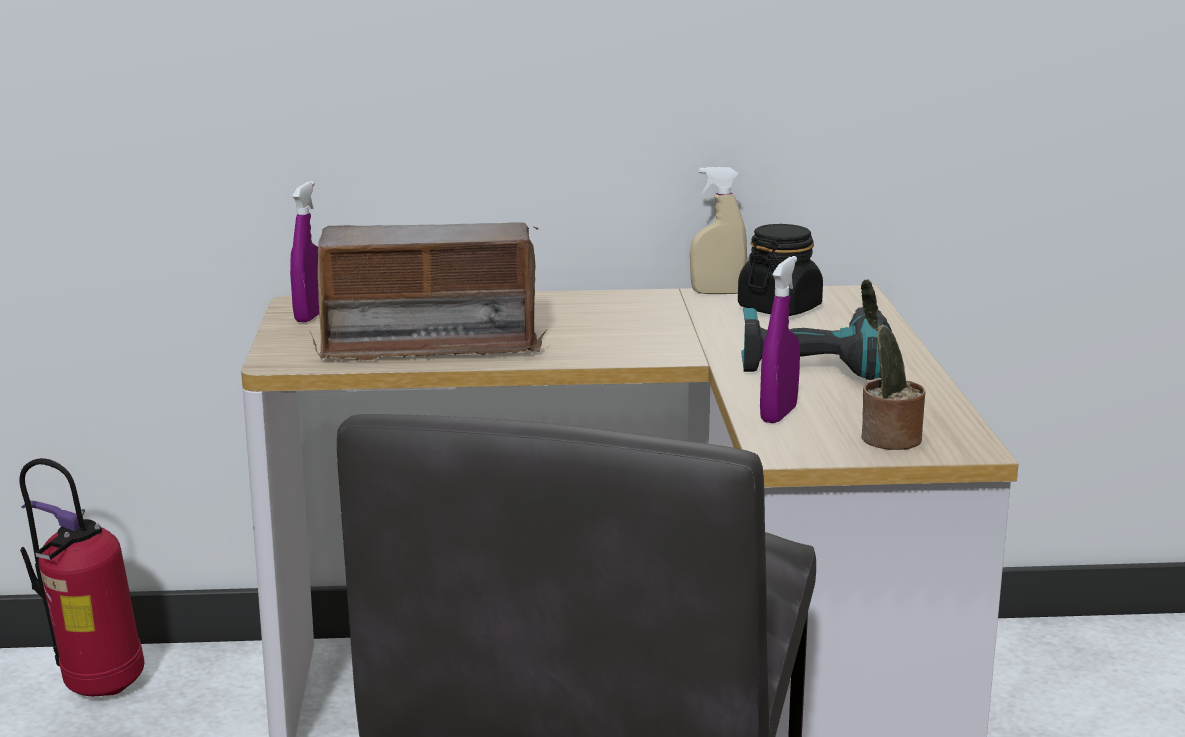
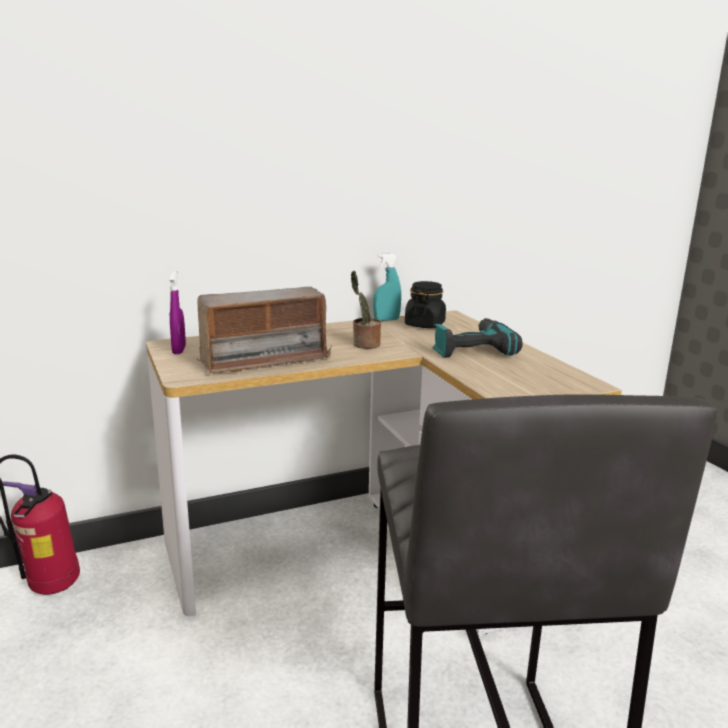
camera: 20 degrees left, 0 degrees up
beige spray bottle [690,167,747,294] -> turquoise spray bottle [373,254,401,321]
purple spray bottle [760,256,800,423] -> none
potted plant [861,279,925,450] -> potted plant moved to [351,271,381,349]

